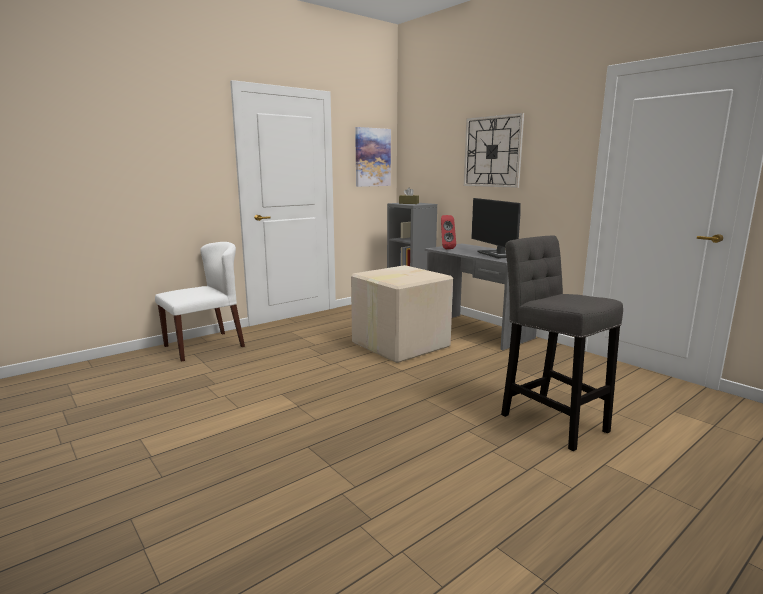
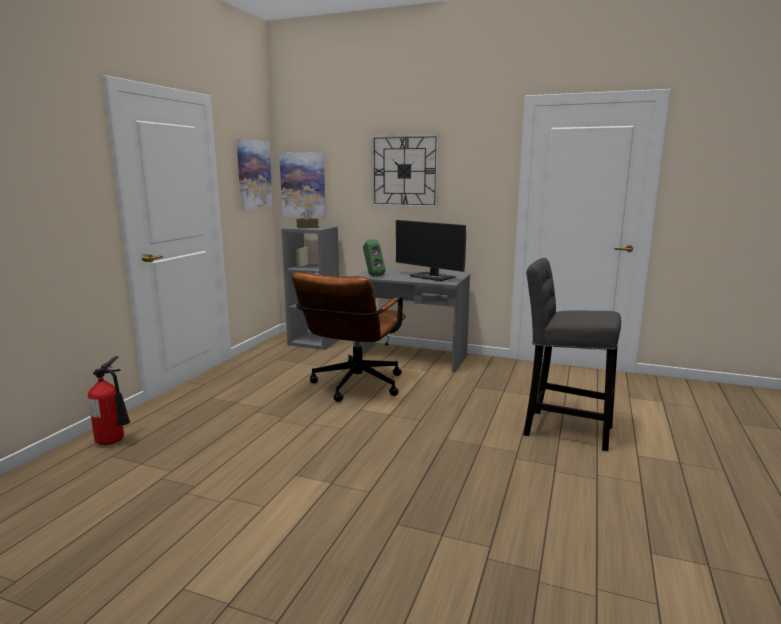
camera: 30 degrees left, 0 degrees up
white chair [155,242,245,362] -> fire extinguisher [88,356,130,445]
cardboard box [351,265,453,363] -> brown office chair [291,272,406,402]
red speaker [441,215,456,249] -> green speaker [363,239,386,276]
none -> picture [279,152,326,218]

